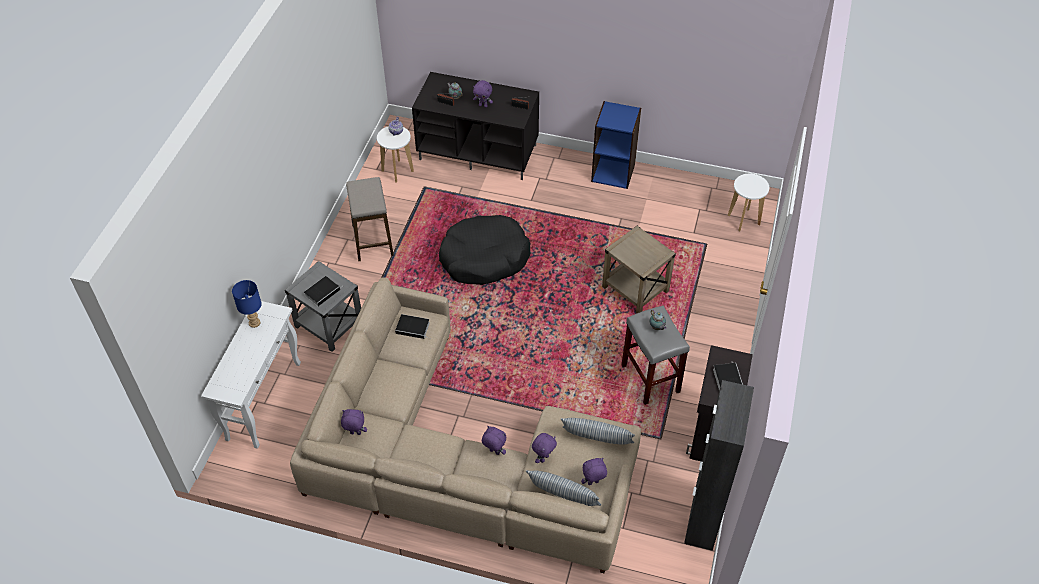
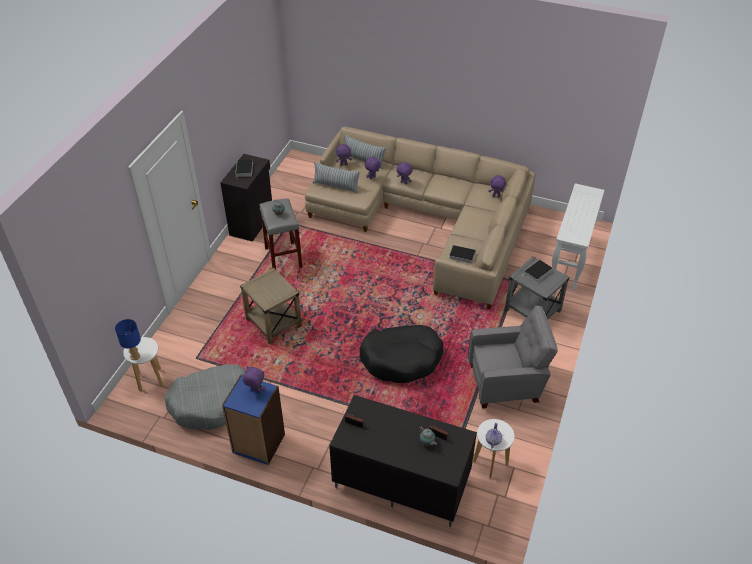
camera: 175 degrees left, 5 degrees down
blue table lamp [232,280,262,328] -> blue table lamp moved to [115,319,141,360]
stool [346,177,394,261] -> grey armchair [468,306,558,409]
purple plush toy [473,80,493,107] -> purple plush toy moved to [242,366,266,393]
black cabinet [684,380,754,551] -> none
none -> grey dog bed [164,364,245,430]

